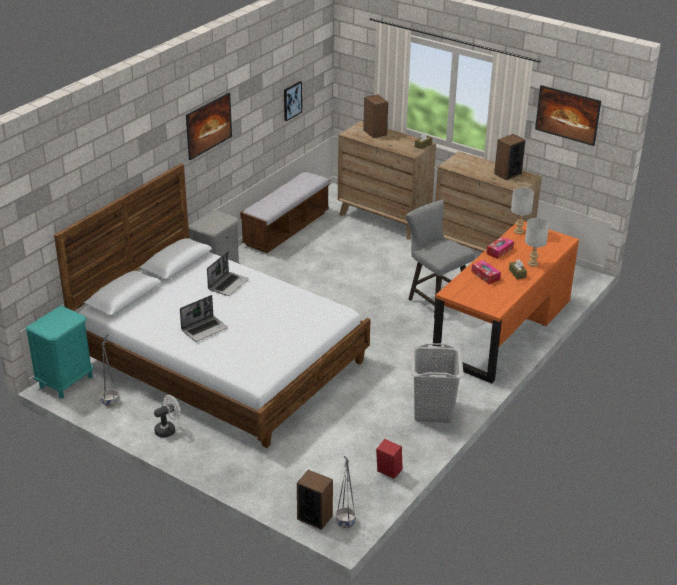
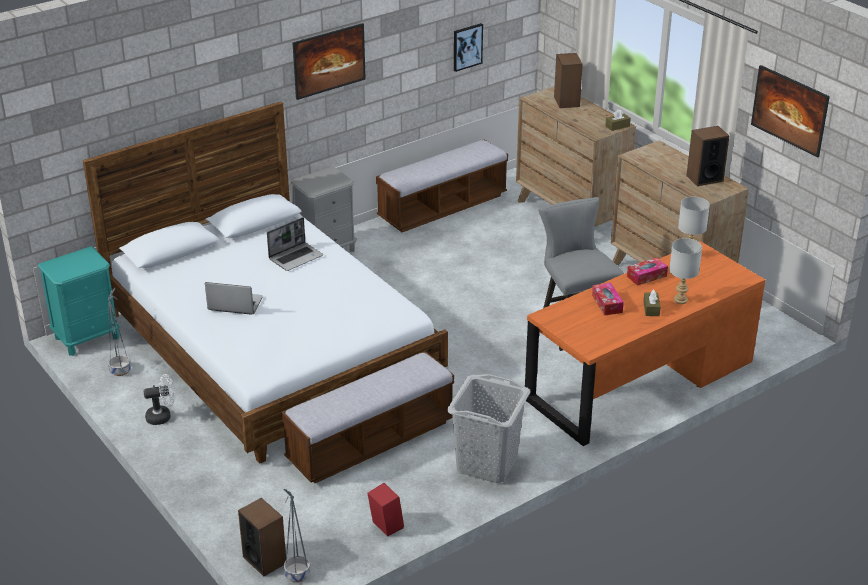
camera: 20 degrees right, 0 degrees up
laptop [180,295,228,342] -> laptop turned 150 degrees counterclockwise [205,282,263,315]
none -> bench [281,351,454,483]

